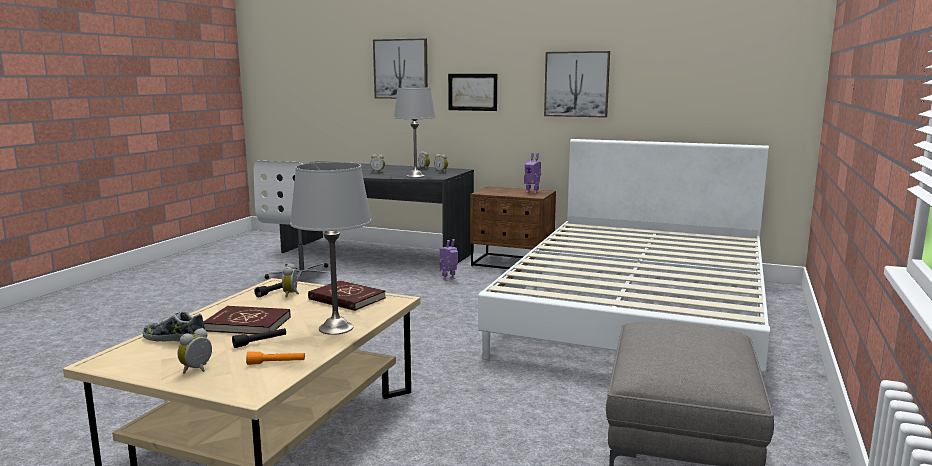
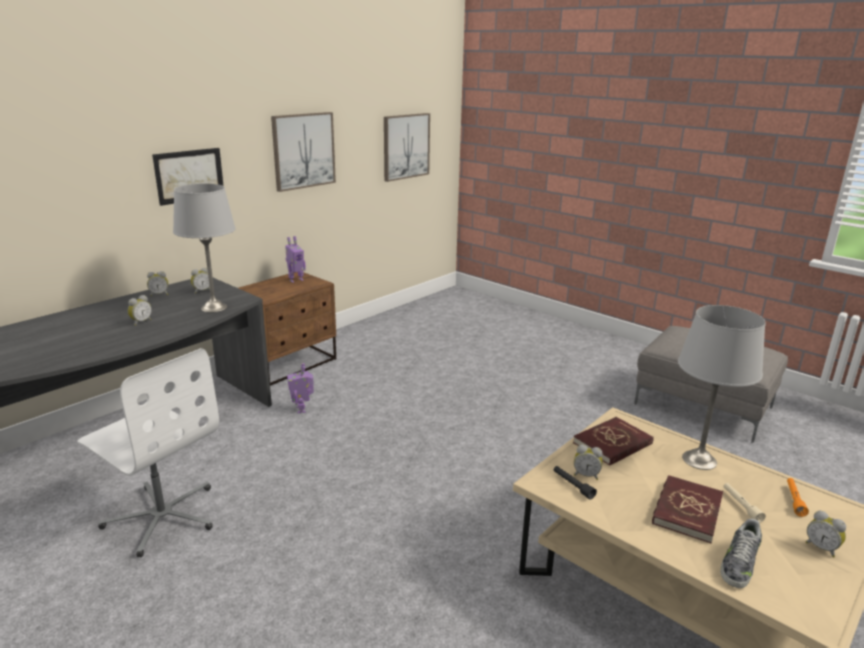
camera: 70 degrees left, 10 degrees up
black flashlight [232,328,286,348] -> beige flashlight [723,483,766,523]
picture [373,38,428,99] -> picture moved to [384,113,430,182]
white bed [478,139,770,372] -> none

